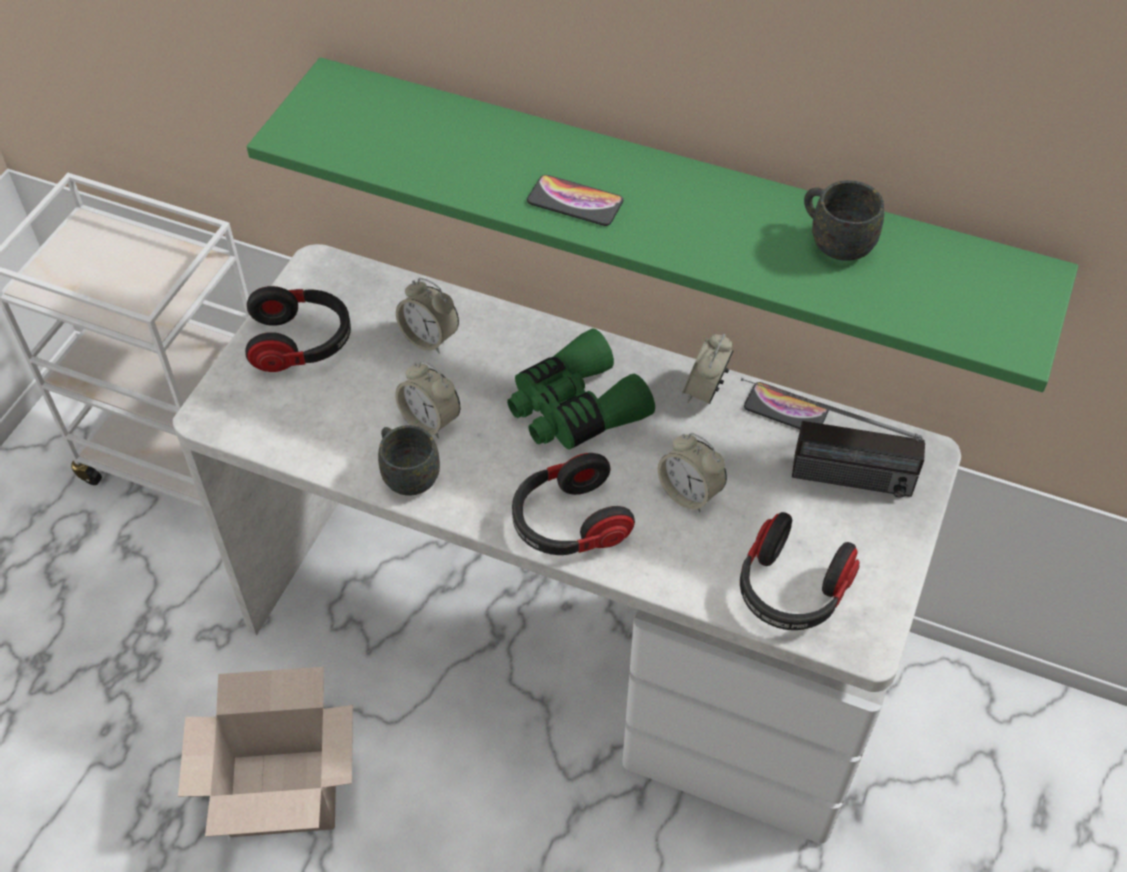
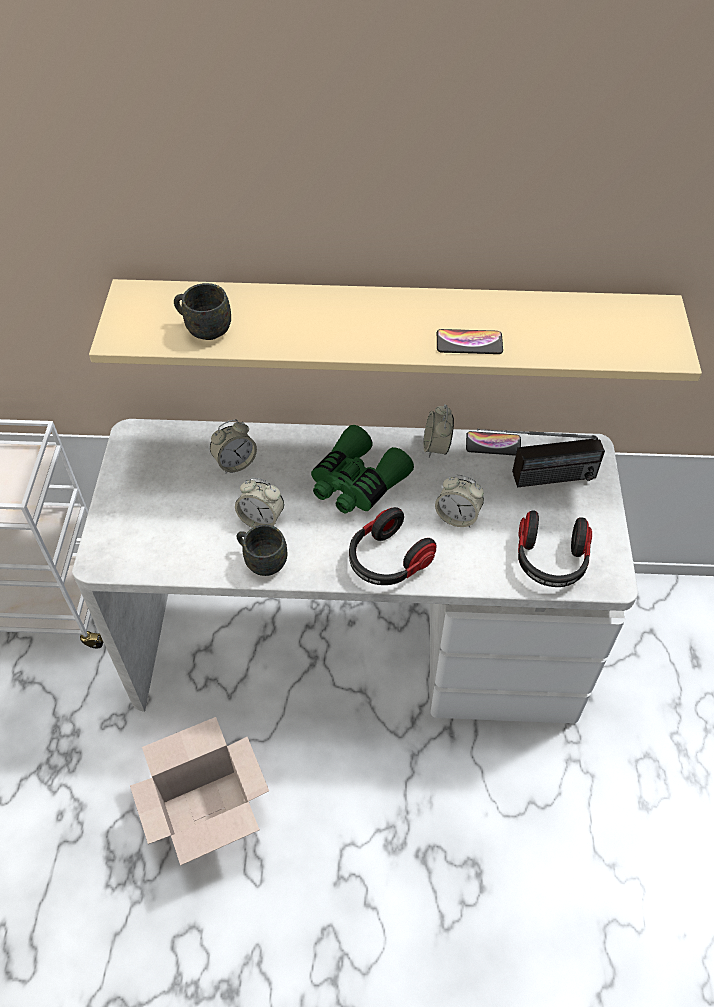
camera: 20 degrees left, 0 degrees up
headphones [245,286,351,372] -> none
green shelf [247,57,1078,392] -> beige shelf [89,279,702,381]
alarm clock [396,278,459,353] -> alarm clock turned 45 degrees counterclockwise [210,419,257,474]
phone [527,175,623,226] -> phone moved to [437,329,503,354]
grey mug [804,180,884,261] -> grey mug moved to [174,283,231,340]

